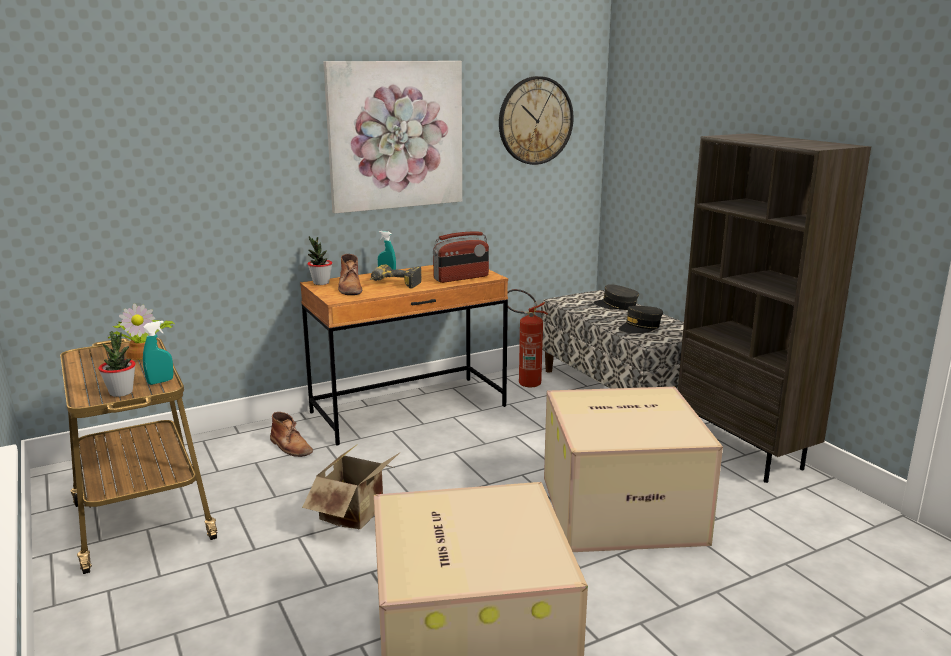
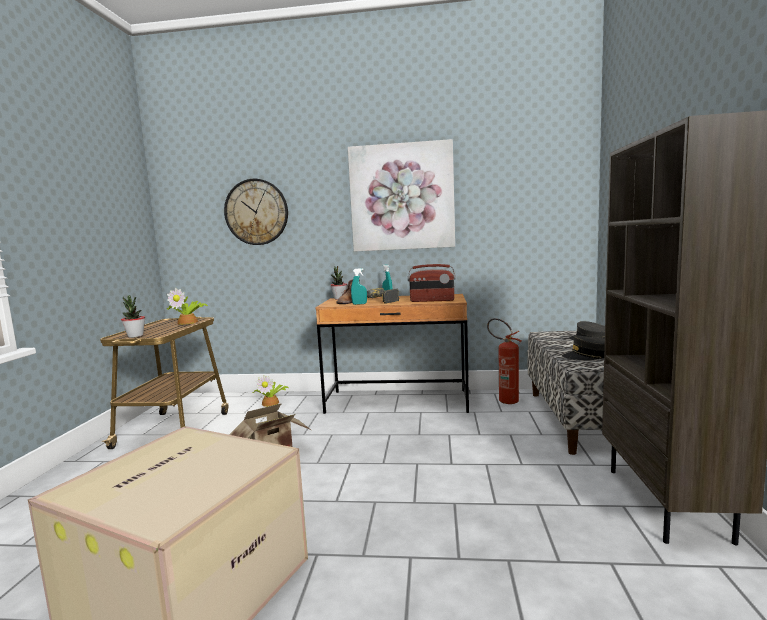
camera: 35 degrees right, 10 degrees down
turquoise spray bottle [143,321,173,385] -> turquoise spray bottle moved to [351,268,367,305]
brown boot [270,412,313,457] -> none
wall clock [499,76,574,165] -> wall clock moved to [224,179,288,245]
cardboard box [544,387,723,552] -> none
none -> potted plant [252,375,289,407]

